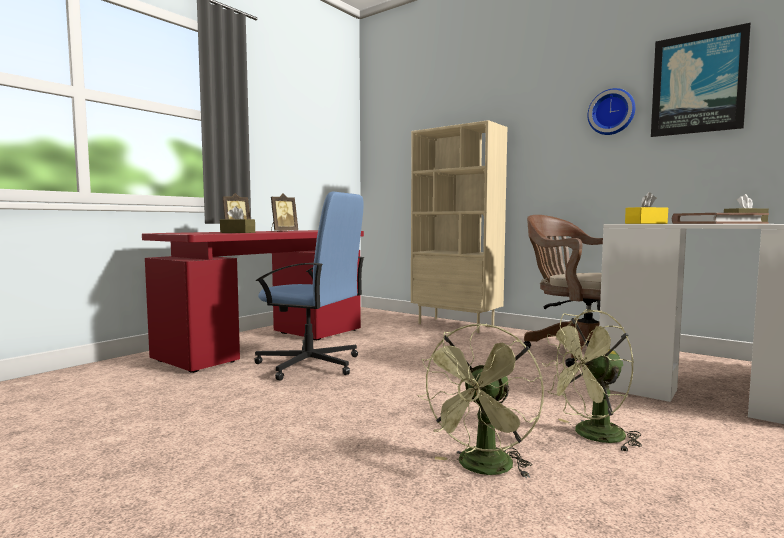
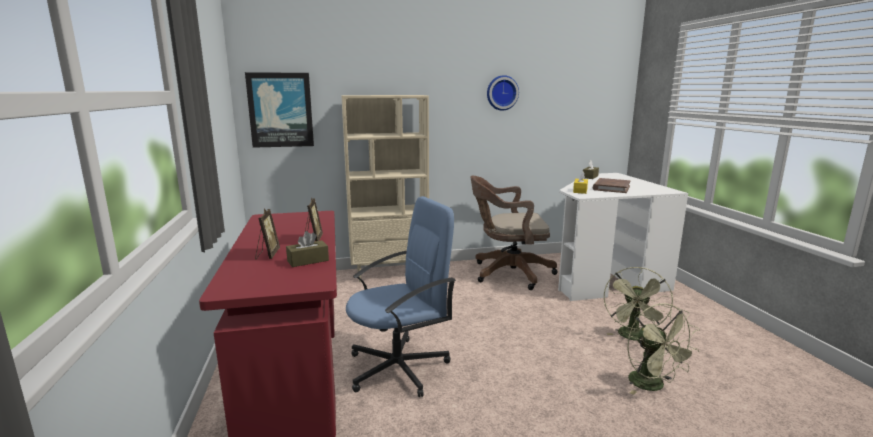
camera: 50 degrees left, 10 degrees up
picture [651,23,751,137] -> picture moved to [245,72,314,148]

